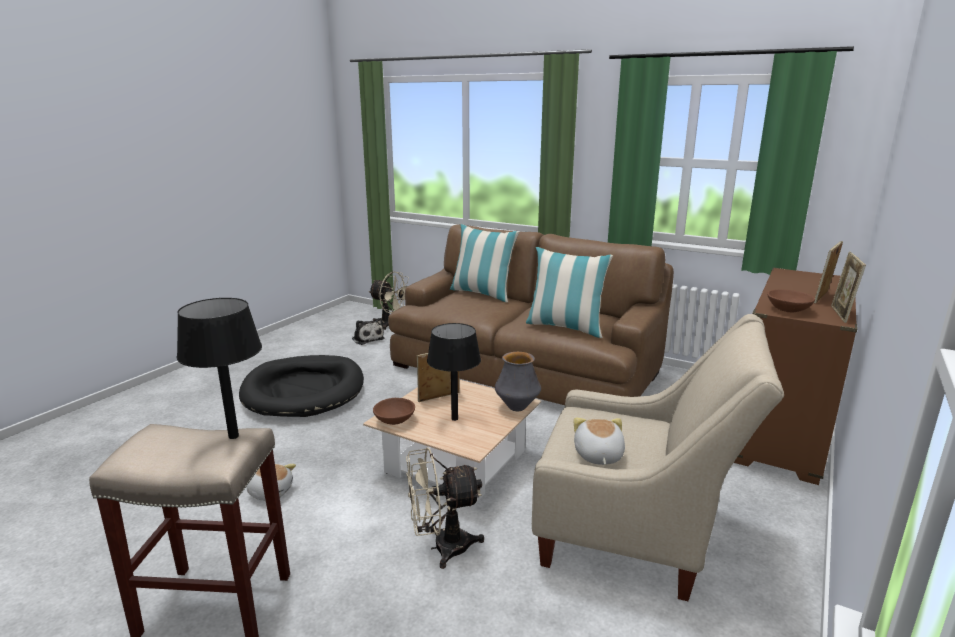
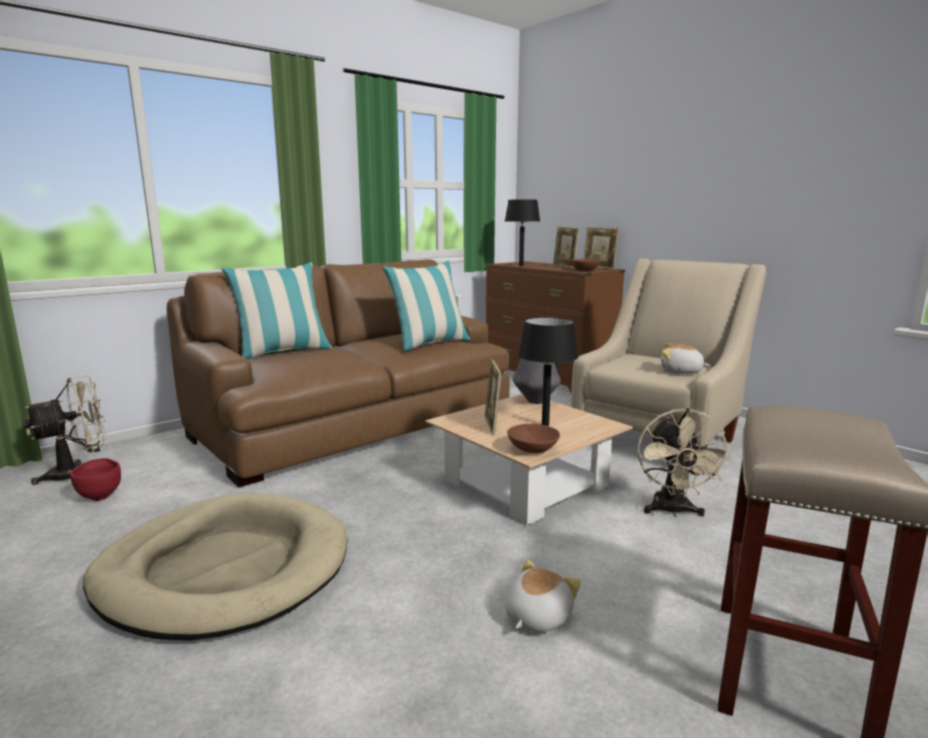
camera: 70 degrees left, 5 degrees down
black table lamp [177,298,262,439] -> black table lamp moved to [505,199,540,266]
black dog bed [239,355,364,417] -> beige dog bed [83,493,347,641]
plush toy [352,318,384,345] -> red bowl [70,458,121,501]

